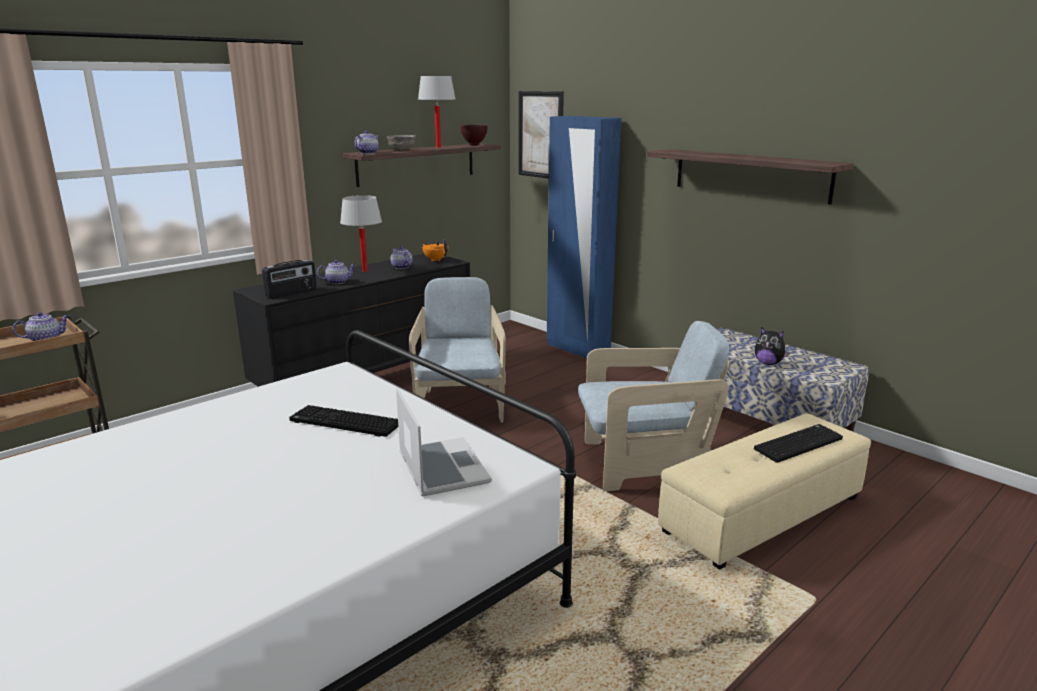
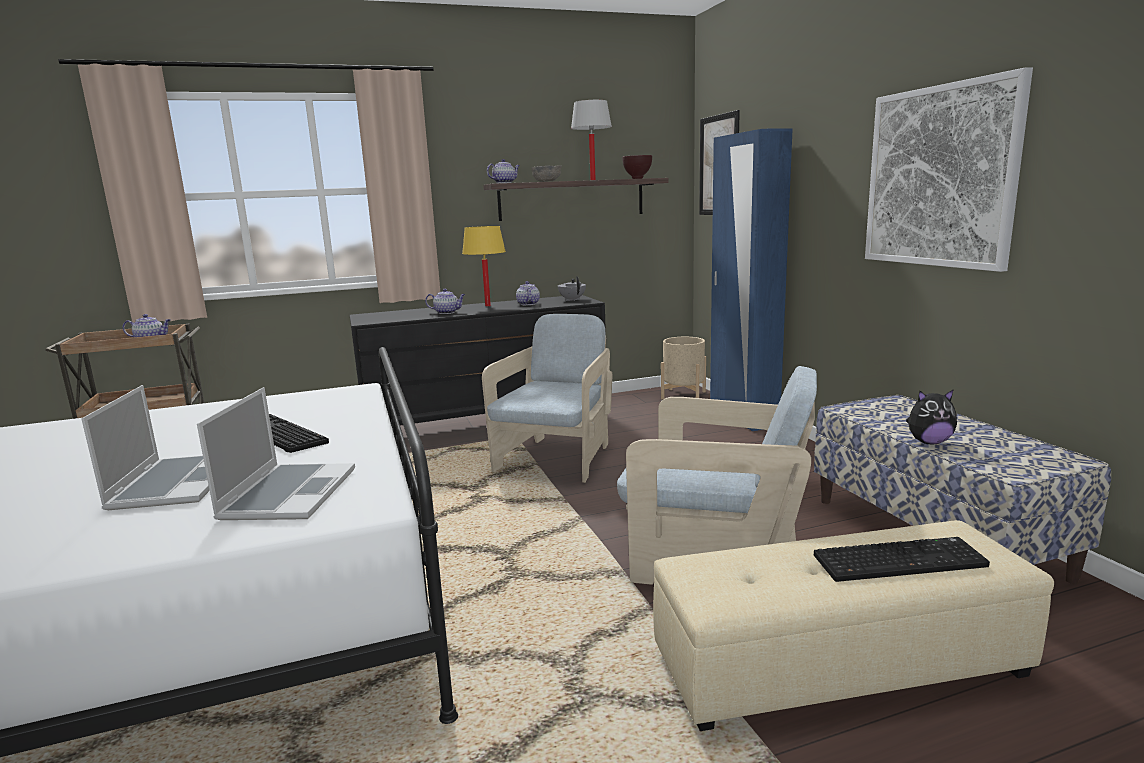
camera: 25 degrees right, 5 degrees down
radio [262,260,317,299] -> none
white table lamp [340,195,382,272] -> yellow table lamp [462,226,506,306]
orange teapot [422,240,448,261] -> grey teapot [558,276,586,301]
shelf [647,149,854,204] -> picture [865,67,1033,272]
plush toy [755,327,790,365] -> plush toy turned 60 degrees counterclockwise [906,389,957,444]
none -> laptop [81,385,210,510]
none -> beige planter [661,337,706,400]

